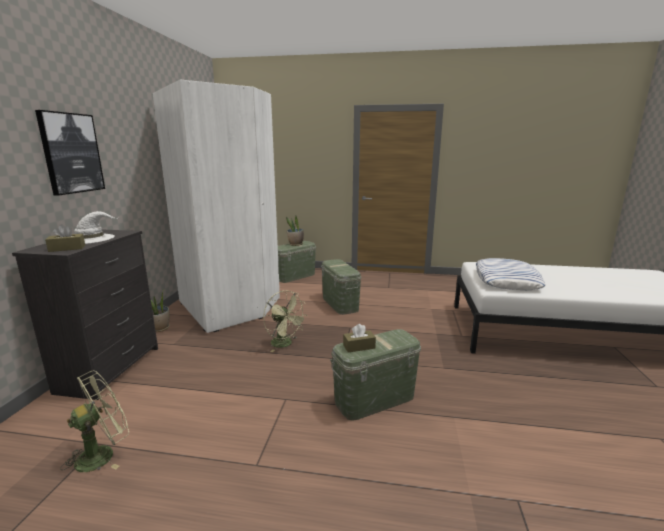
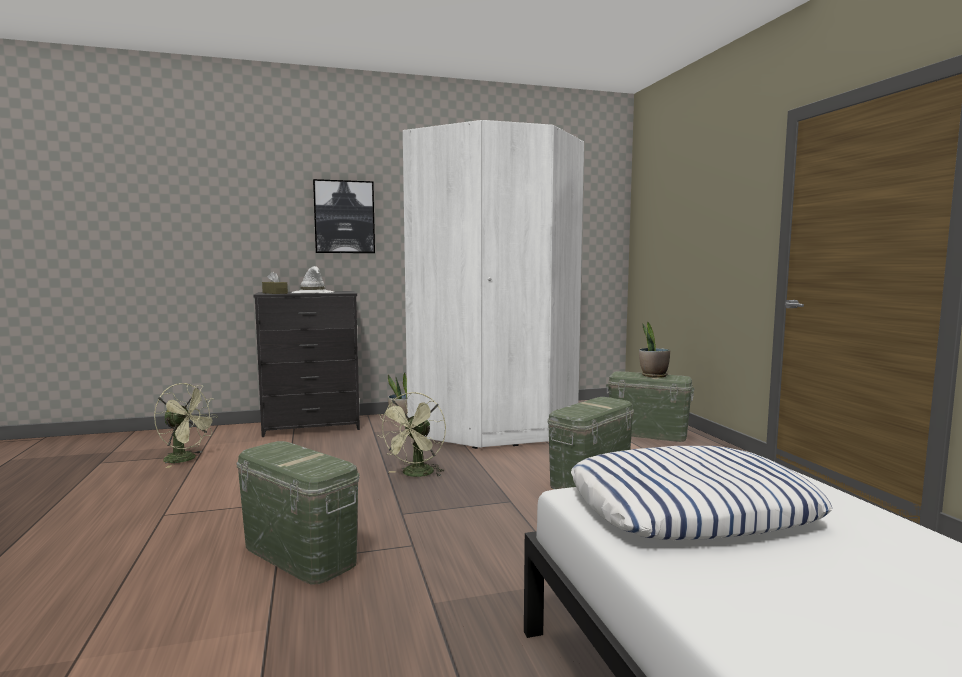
camera: 65 degrees right, 10 degrees down
brown tissue box [343,324,376,353] -> none

